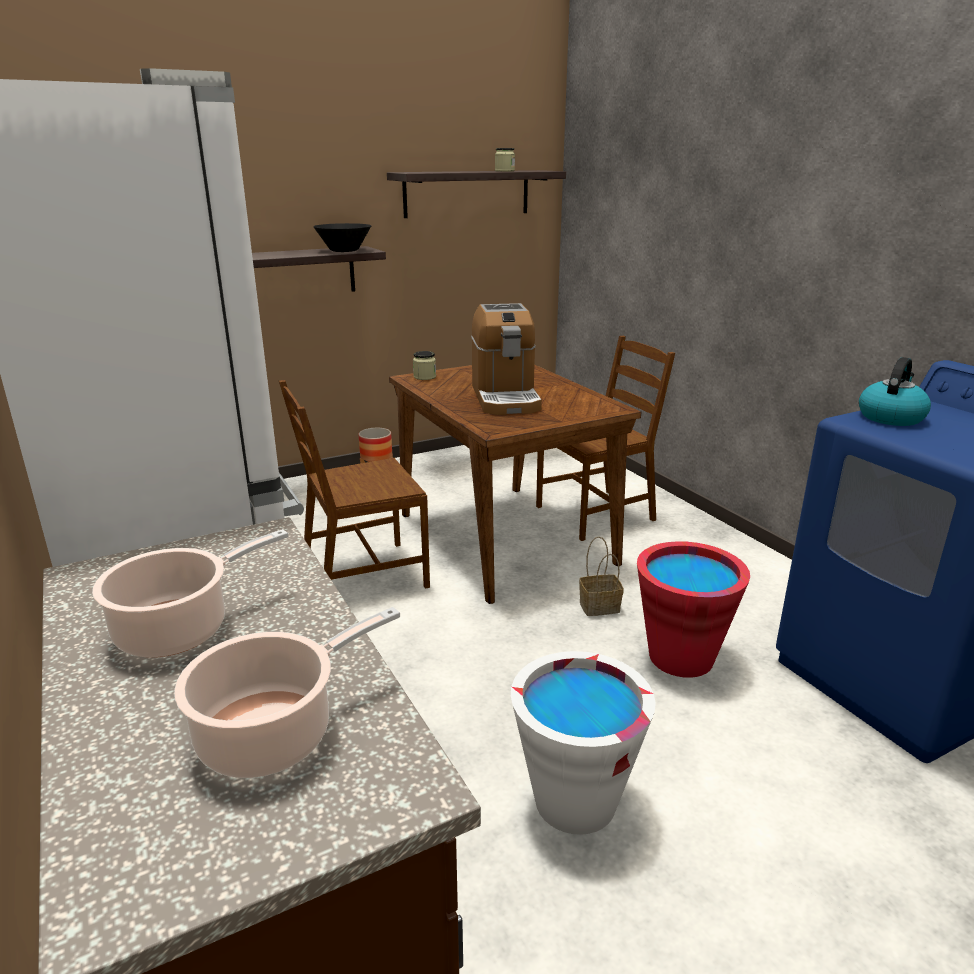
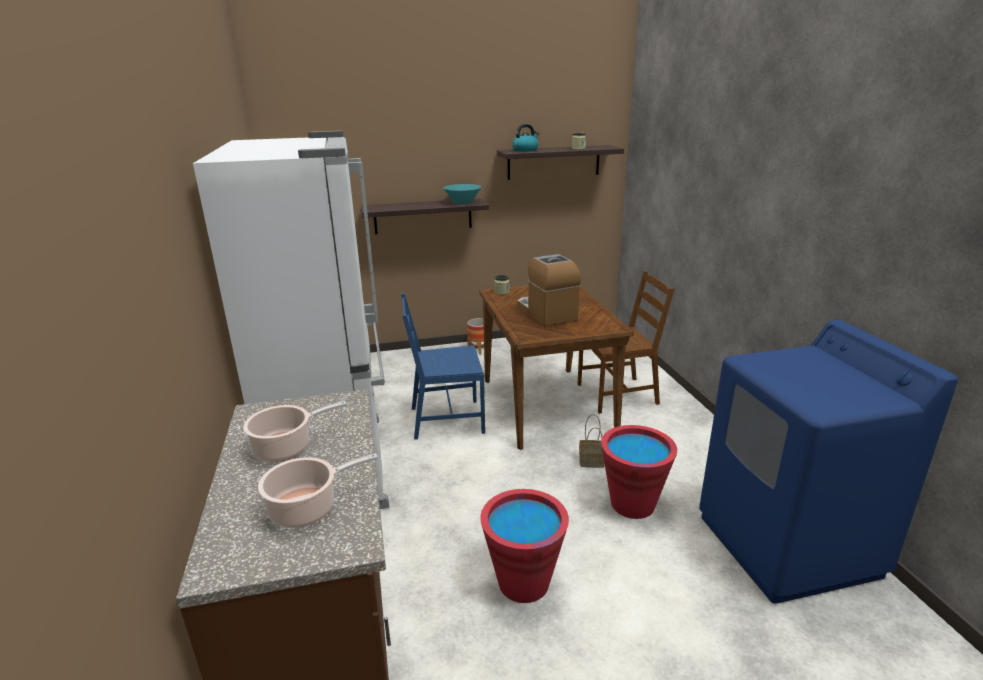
camera: 15 degrees right, 0 degrees up
brown chair [279,380,430,589] -> blue chair [401,293,485,440]
black bowl [313,223,371,252] -> turquoise bowl [443,184,481,204]
coffee machine [471,303,542,415] -> coffee machine turned 150 degrees clockwise [517,254,581,327]
white bucket [511,651,656,835] -> red bucket [480,489,569,603]
kettle [859,357,931,426] -> kettle moved to [512,124,539,152]

